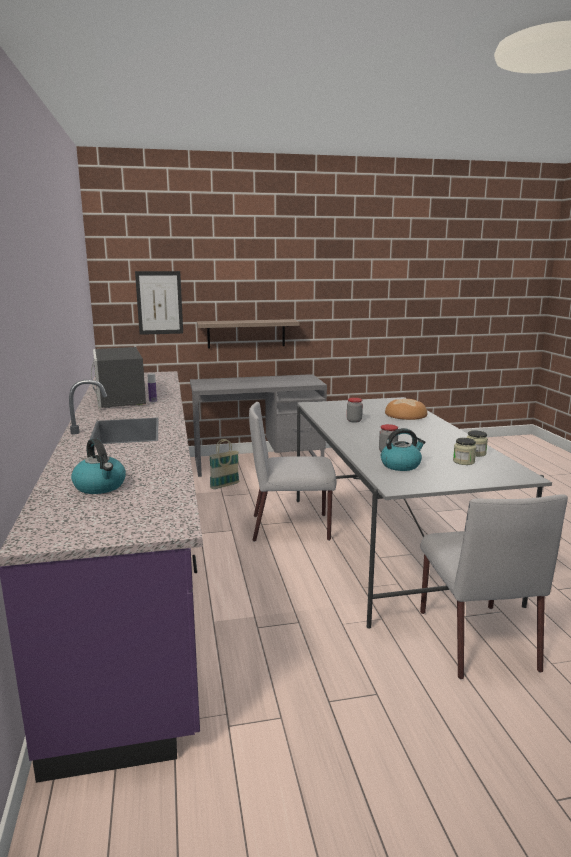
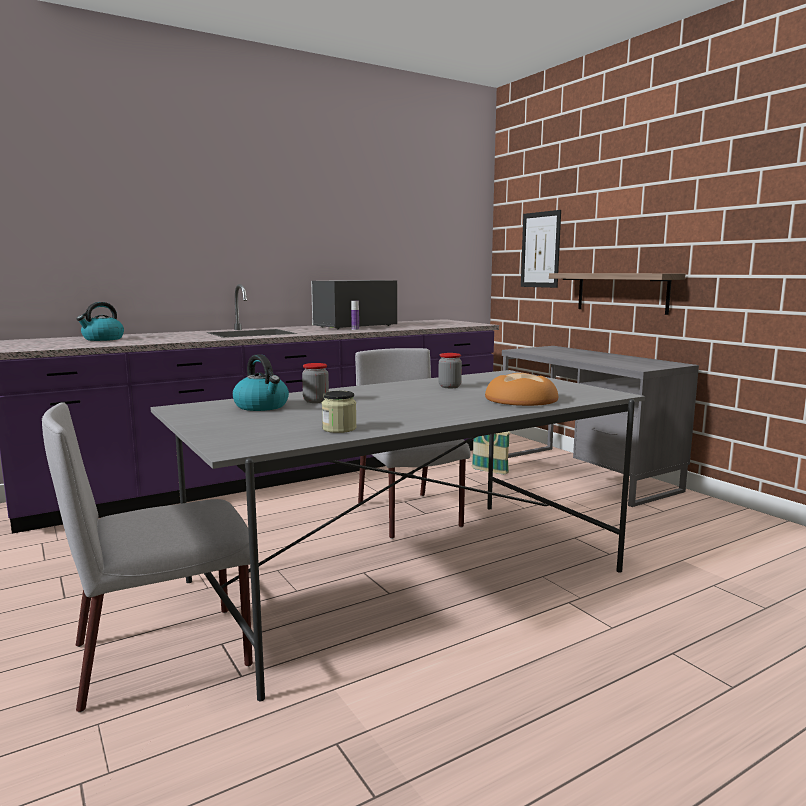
camera: 70 degrees right, 5 degrees down
jar [453,438,477,465] -> none

